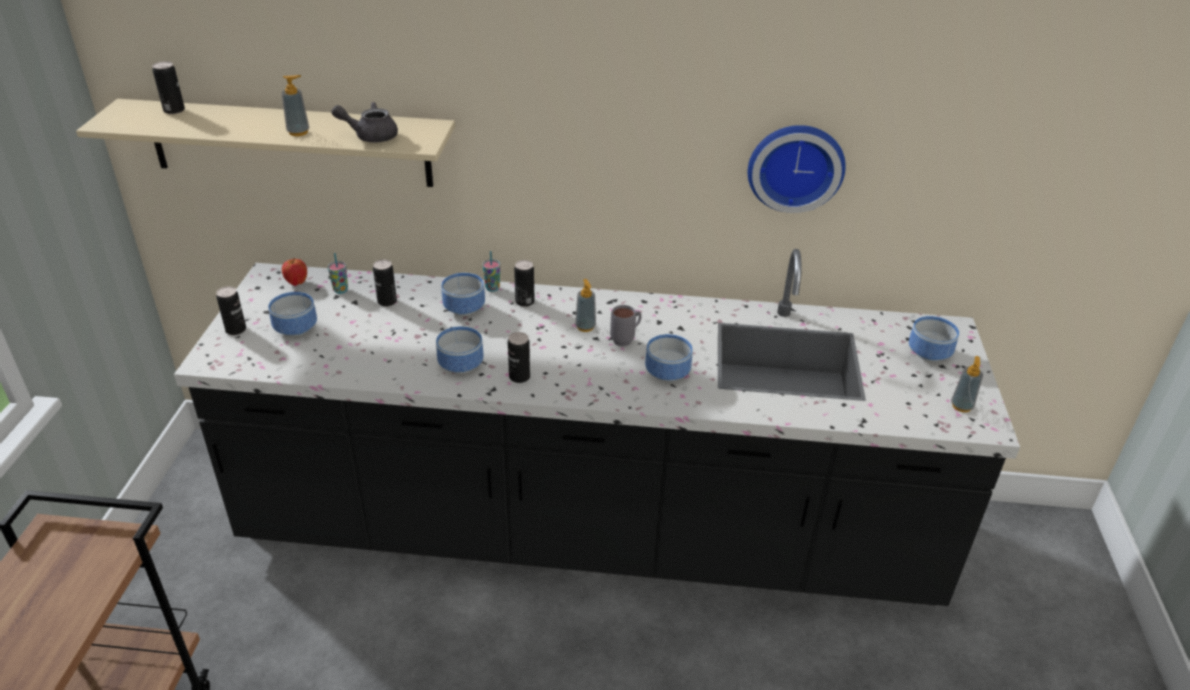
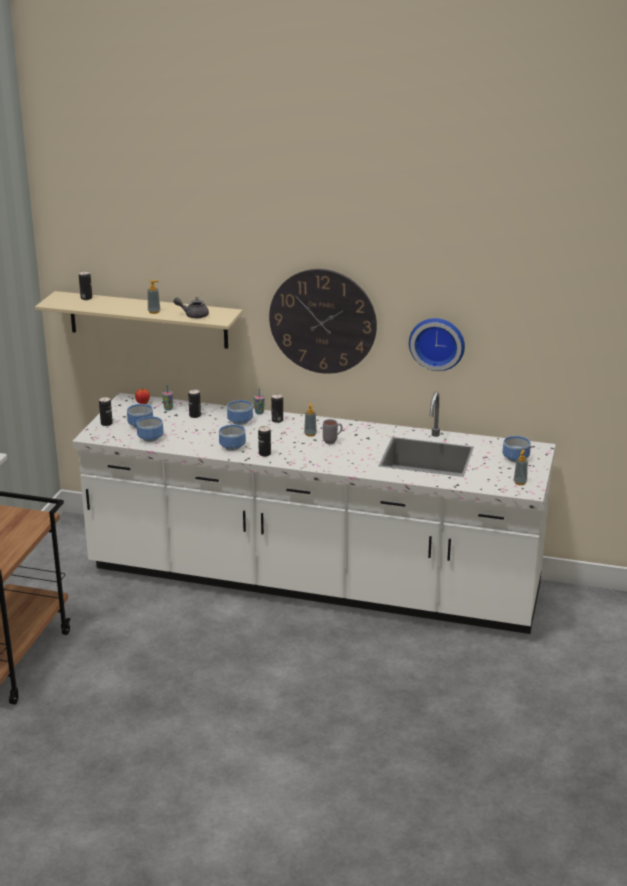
camera: 10 degrees right, 10 degrees down
black counter [174,249,1020,606] -> white counter [72,391,556,634]
bowl [645,334,693,382] -> bowl moved to [137,416,164,442]
none -> wall clock [269,269,377,374]

